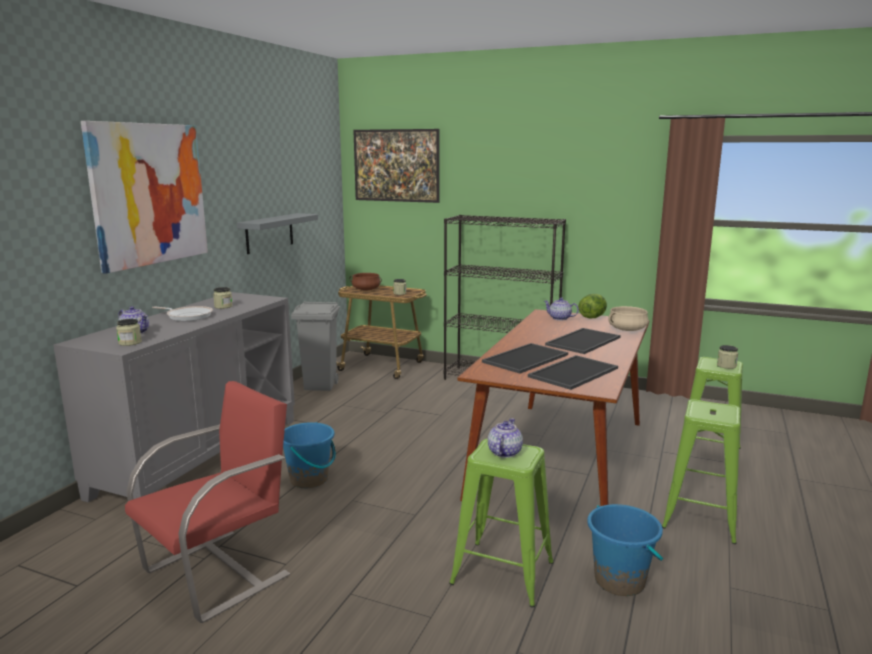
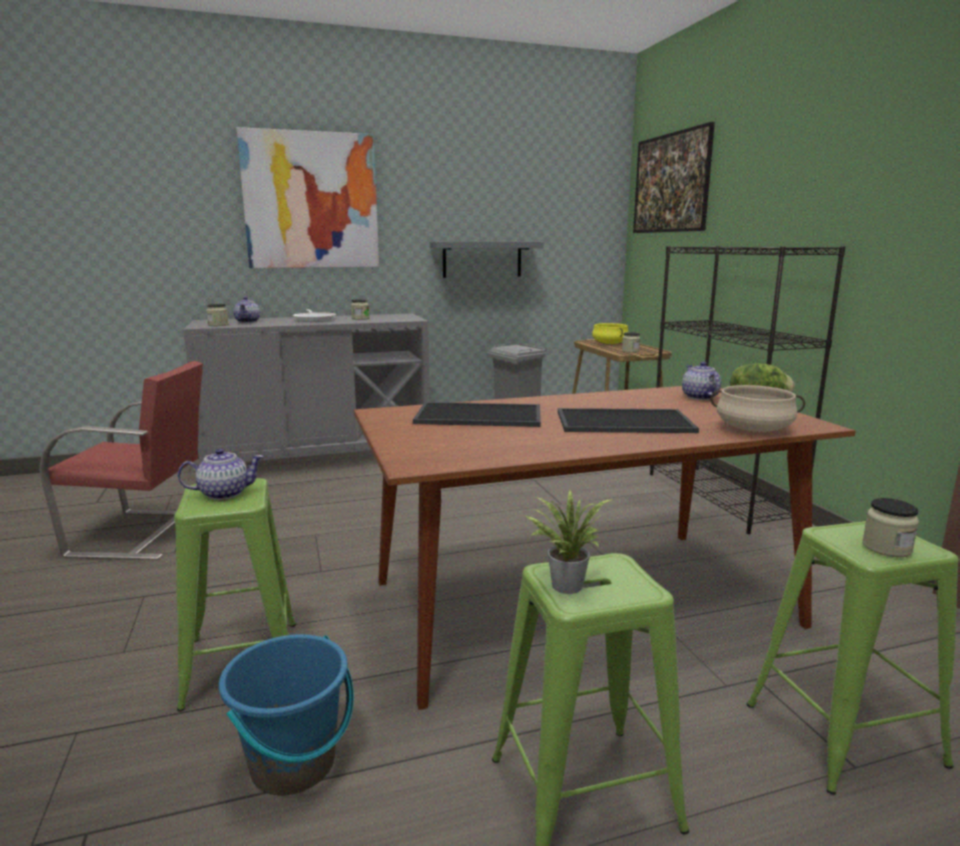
camera: 50 degrees right, 0 degrees up
blue bucket [283,422,336,488] -> none
brown cooking pot [349,273,382,290] -> yellow cooking pot [592,323,628,344]
tray [528,355,618,390] -> none
none -> potted plant [524,490,613,594]

